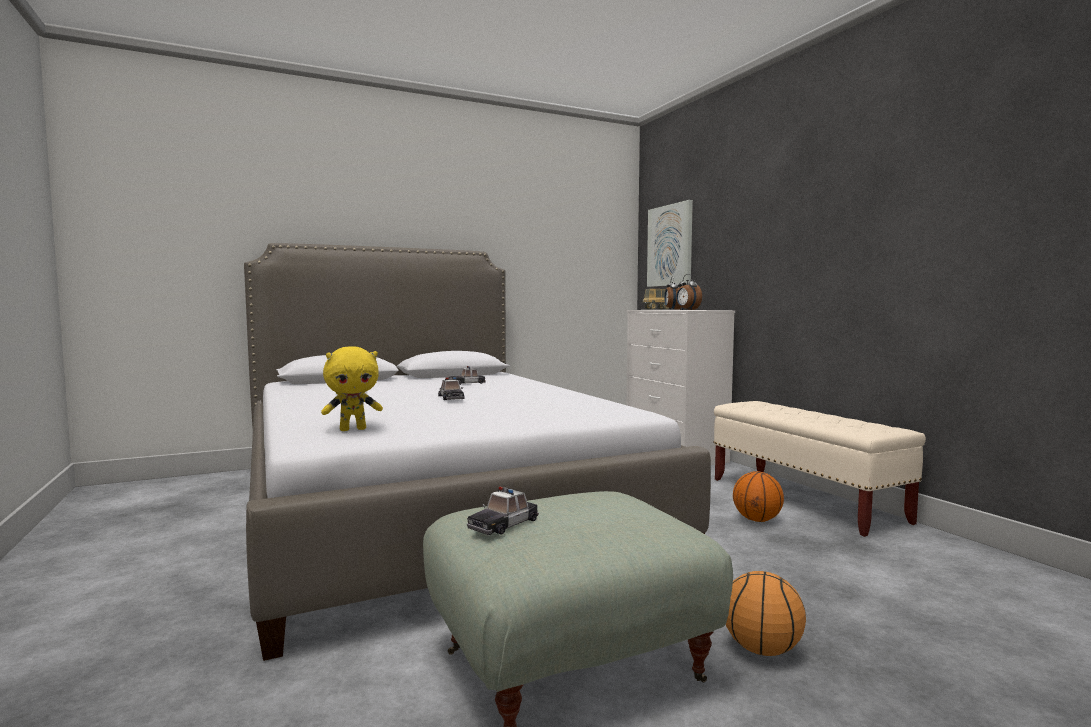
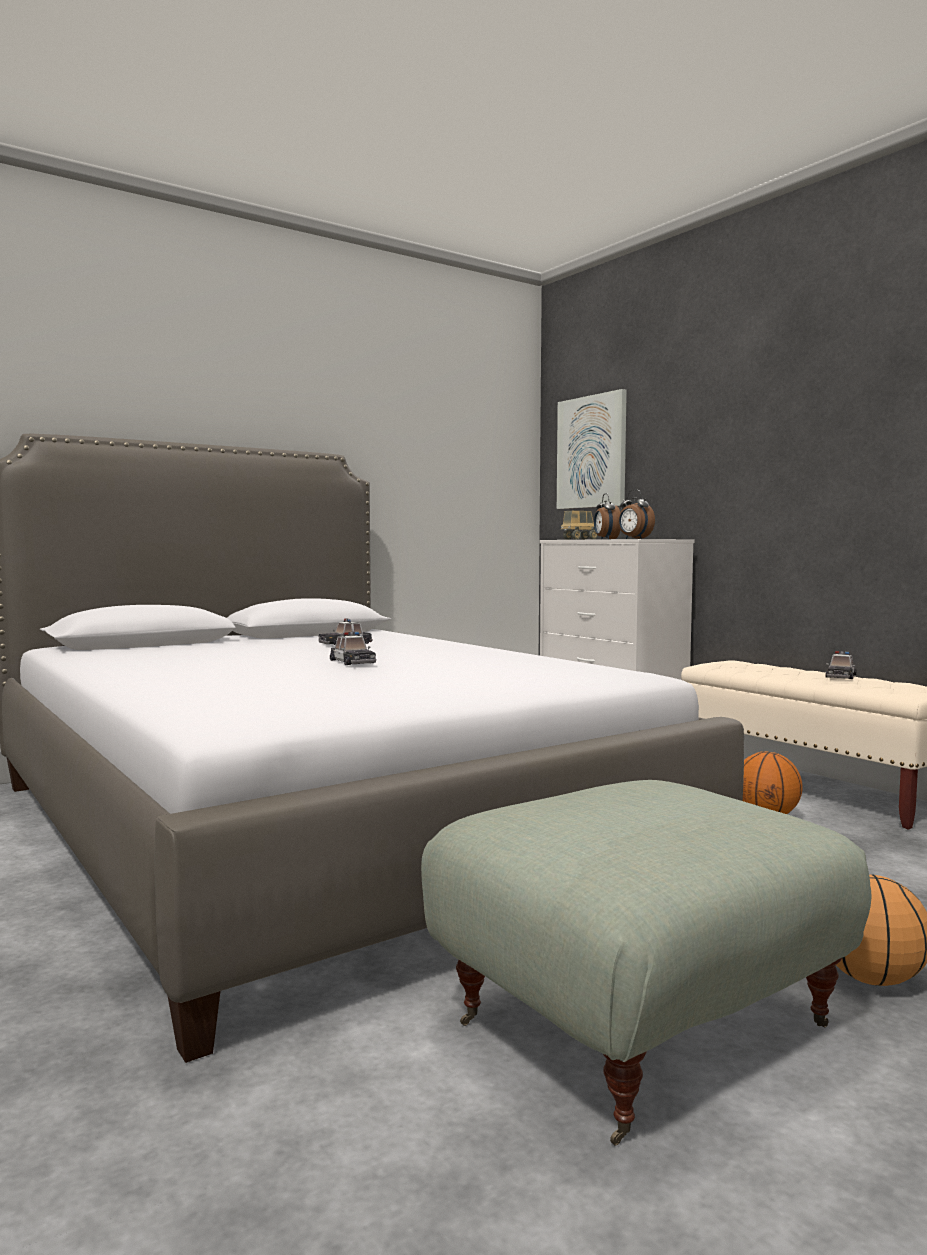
camera: 10 degrees left, 0 degrees up
yellow plush toy [321,346,383,431] -> none
toy car [467,487,539,535] -> toy car moved to [825,651,857,679]

